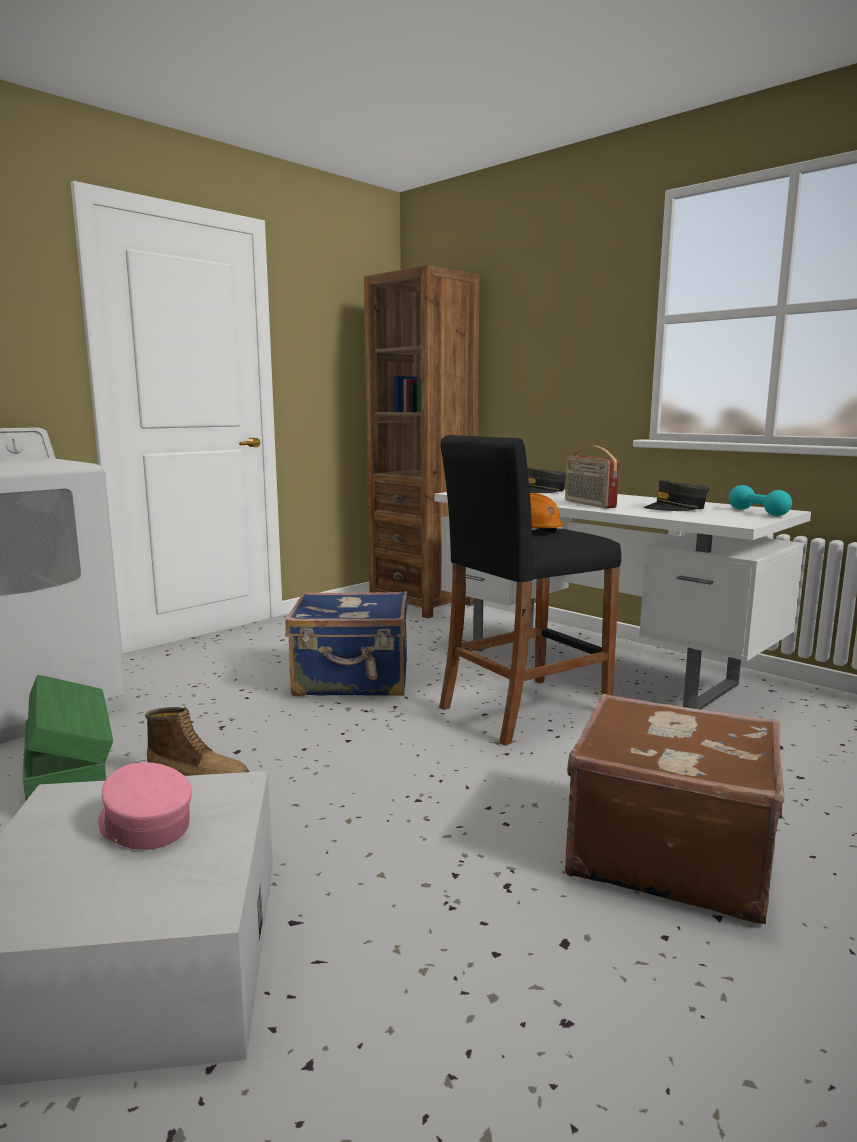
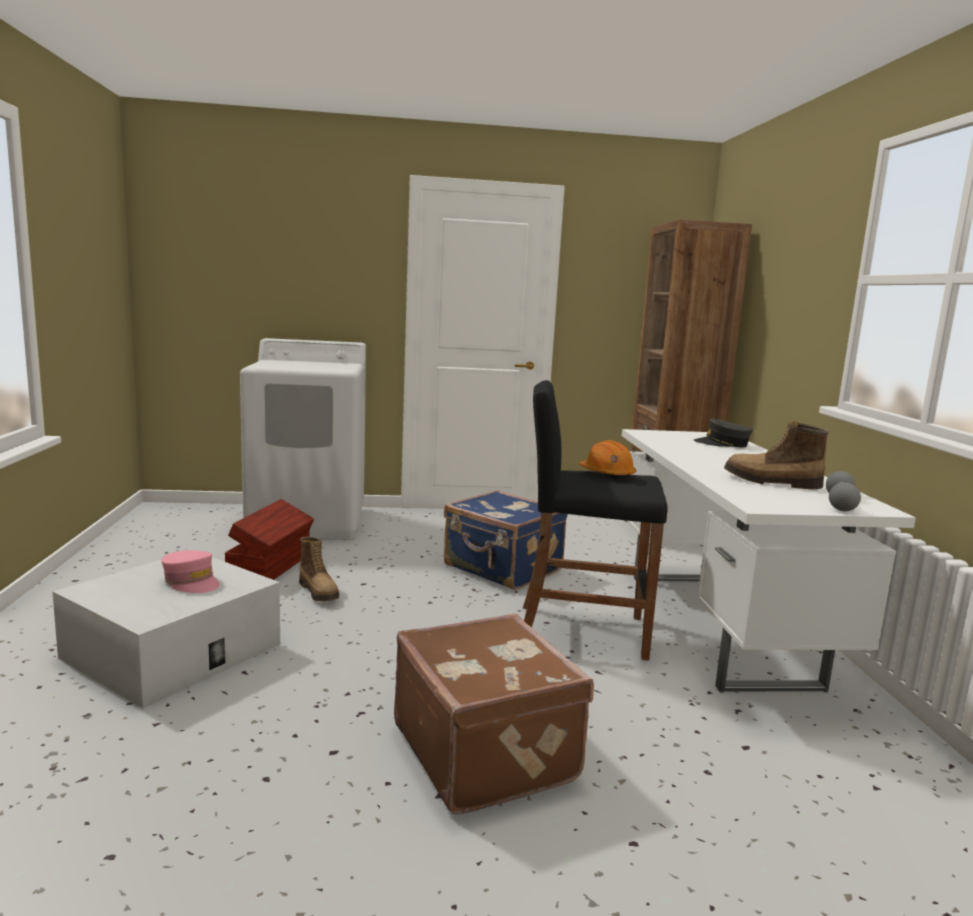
camera: 40 degrees right, 0 degrees up
green storage box [23,675,113,801] -> brown storage box [225,499,314,580]
pink cap [98,762,192,850] -> pink cap turned 135 degrees clockwise [161,550,219,593]
radio [565,446,619,508] -> none
grey cap [644,480,710,511] -> boot [724,421,829,489]
turquoise dumbbell [729,485,792,516] -> grey dumbbell [826,471,861,511]

